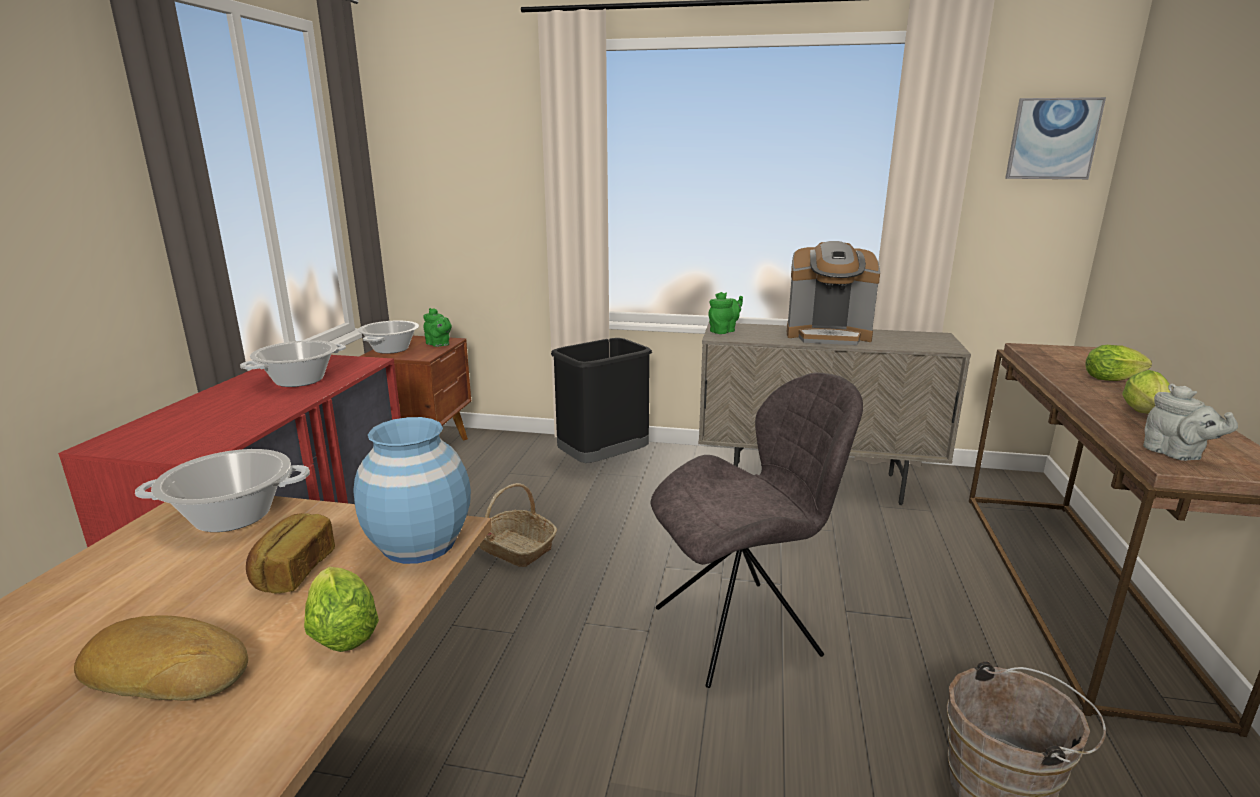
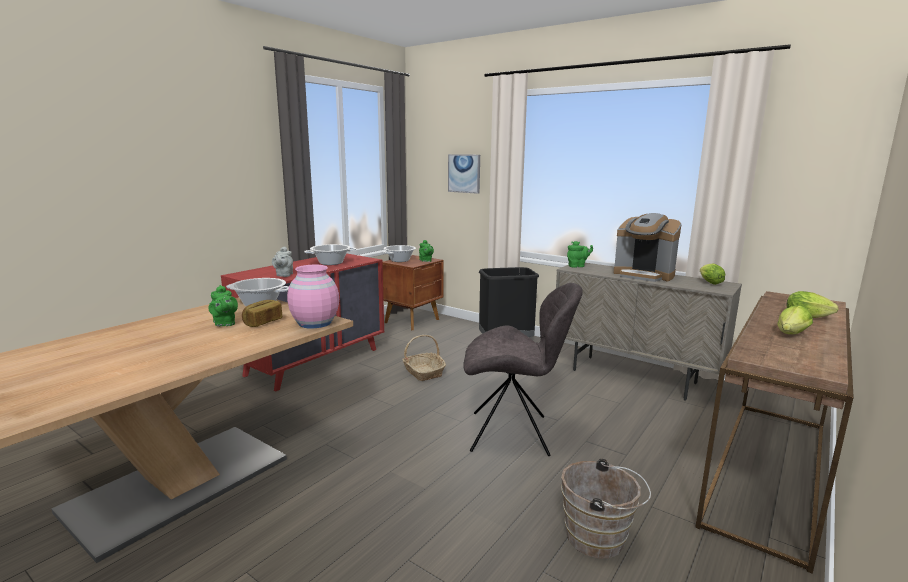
camera: 25 degrees right, 5 degrees down
bread [74,615,248,701] -> none
lettuce [304,567,379,652] -> lettuce moved to [700,263,725,285]
blue vase [353,417,471,564] -> pink vase [287,265,339,328]
picture [1005,97,1106,179] -> picture moved to [448,154,480,194]
grey teapot [1143,384,1238,461] -> grey teapot moved to [272,246,293,277]
none -> green teapot [208,285,238,326]

